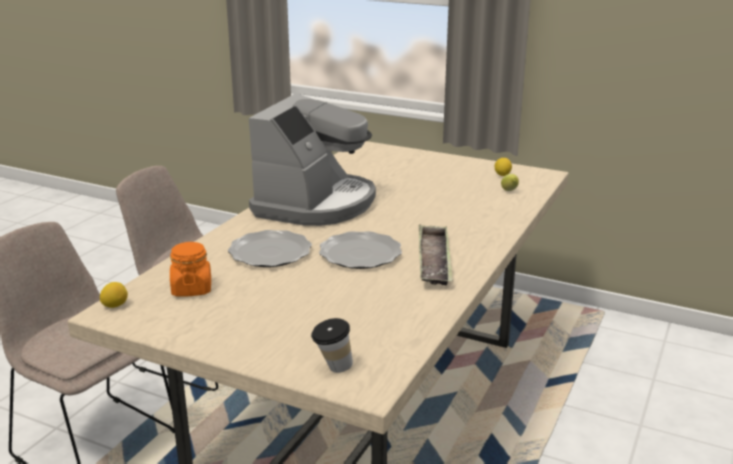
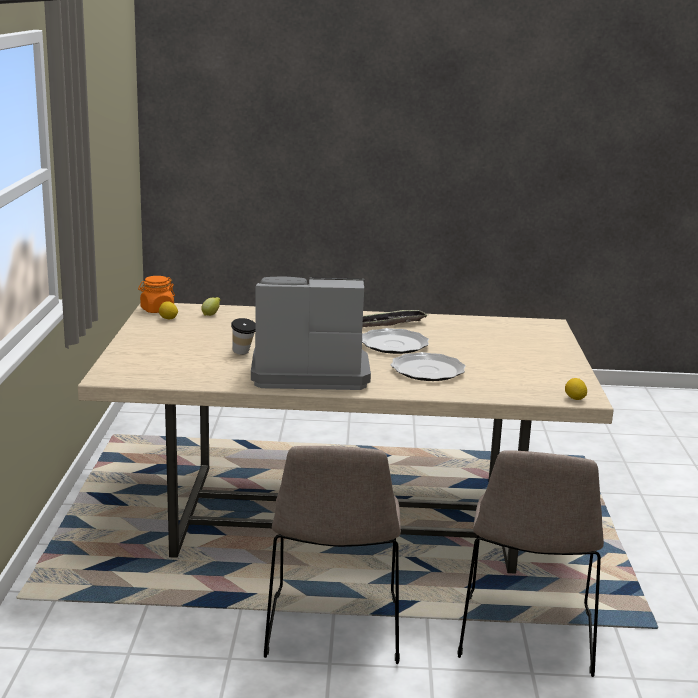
camera: 115 degrees left, 5 degrees down
orange jar [170,242,211,297] -> orange jar moved to [138,276,175,313]
cup [311,318,353,373] -> cup moved to [231,318,255,355]

